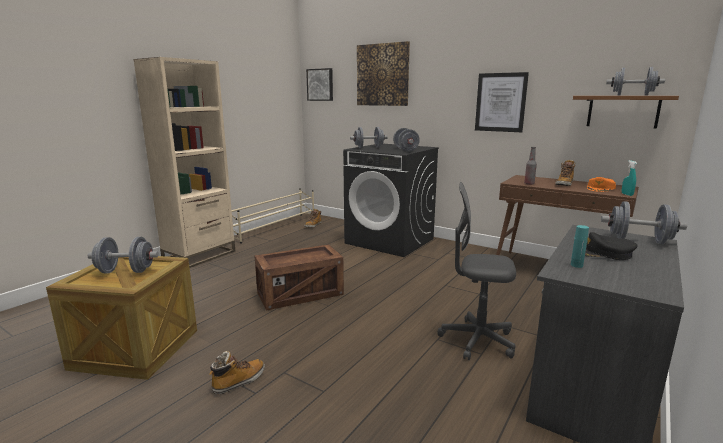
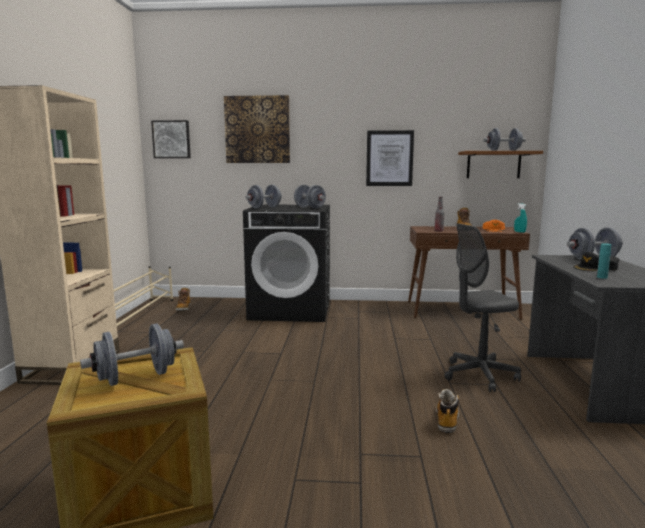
camera: 30 degrees left, 5 degrees down
boot [209,351,265,394] -> boot moved to [436,389,459,433]
crate [255,244,344,311] -> none

